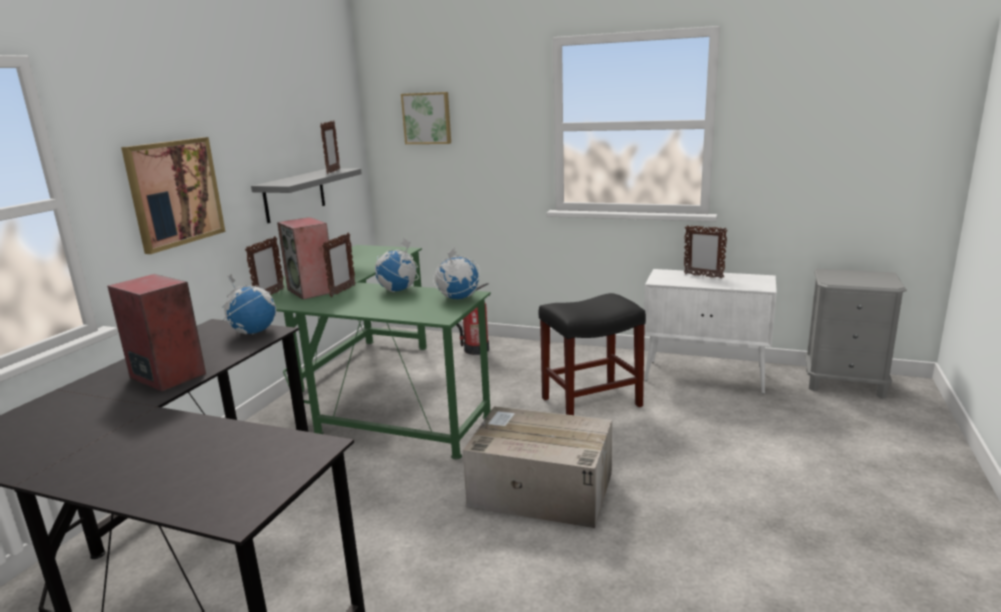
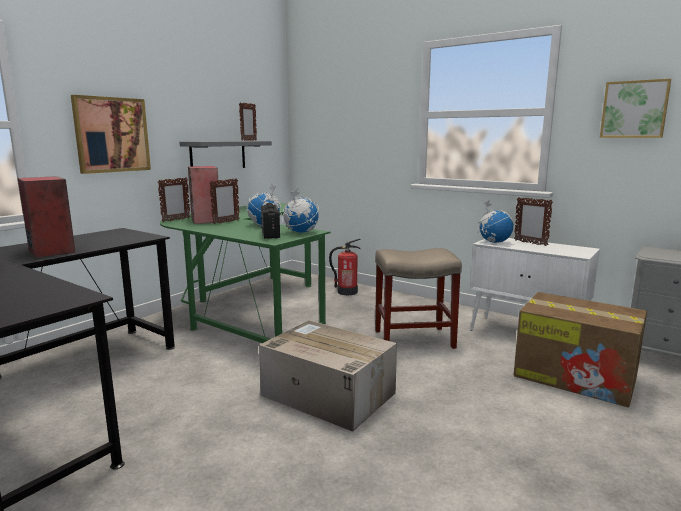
camera: 15 degrees right, 5 degrees down
globe [222,274,276,335] -> globe moved to [478,200,514,243]
picture [401,92,451,144] -> picture moved to [600,79,671,138]
black stool [539,293,646,415] -> beige stool [375,248,462,349]
none -> radio [261,203,280,239]
none -> cardboard box [514,292,647,407]

